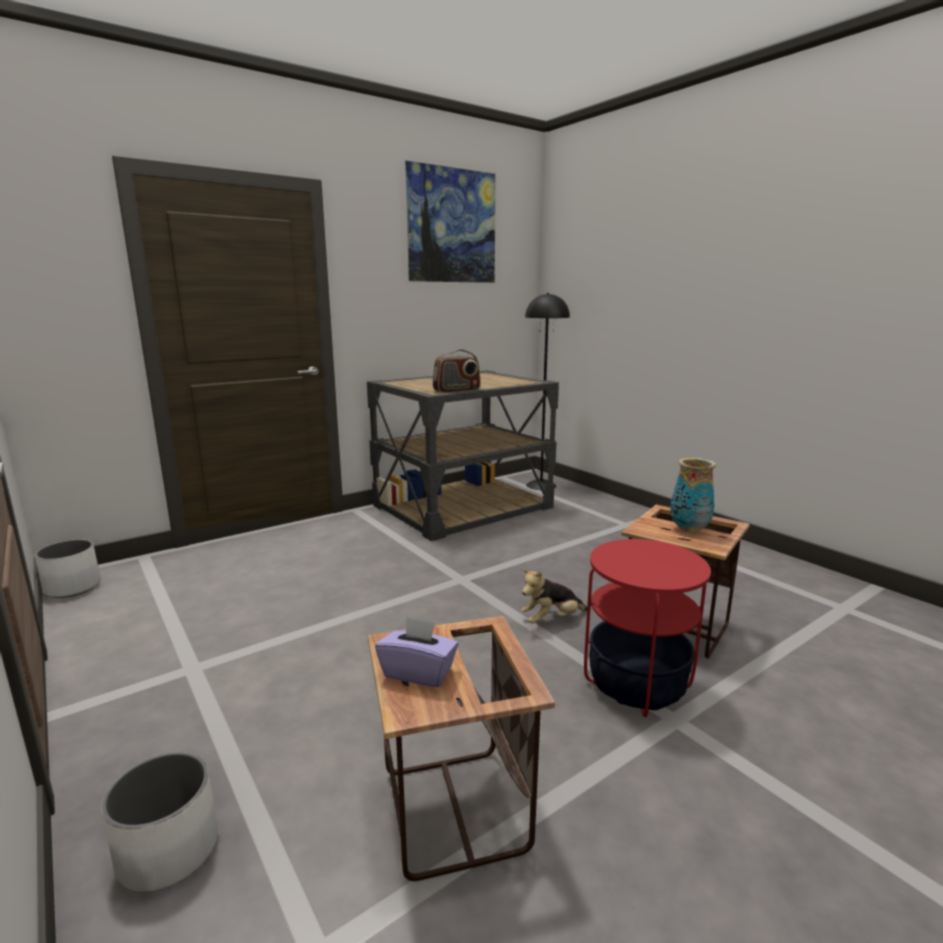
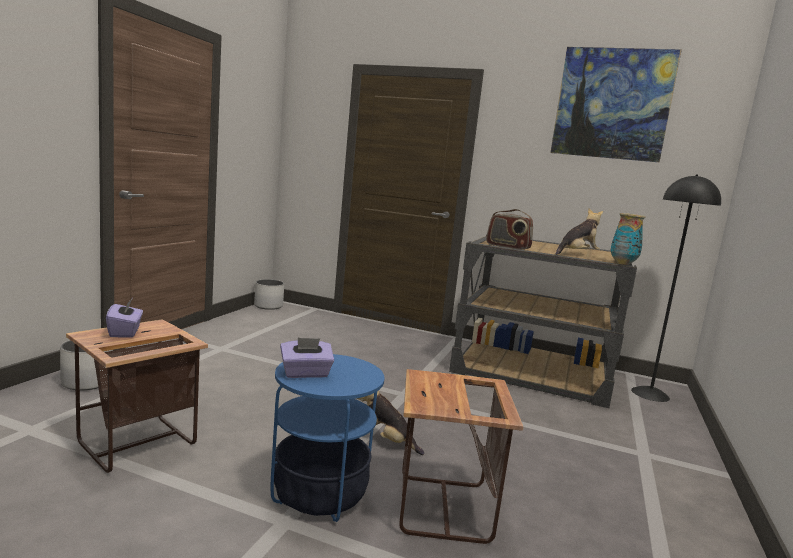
camera: 55 degrees right, 5 degrees down
red side table [584,539,711,717] -> blue side table [271,354,385,522]
vase [670,458,716,533] -> vase moved to [610,213,646,265]
none -> purple tissue box [280,338,334,378]
none -> plush toy [556,209,603,255]

